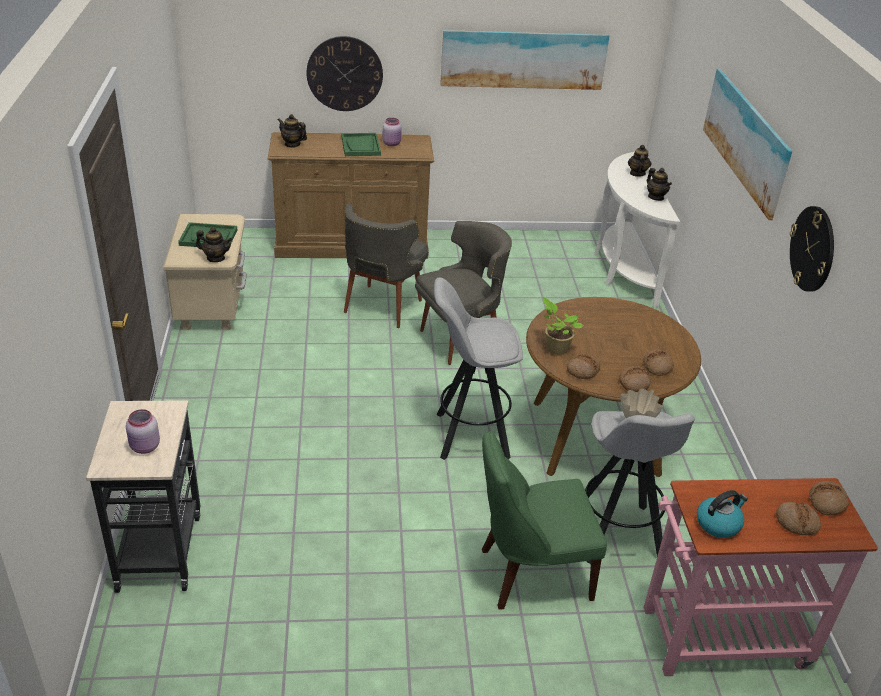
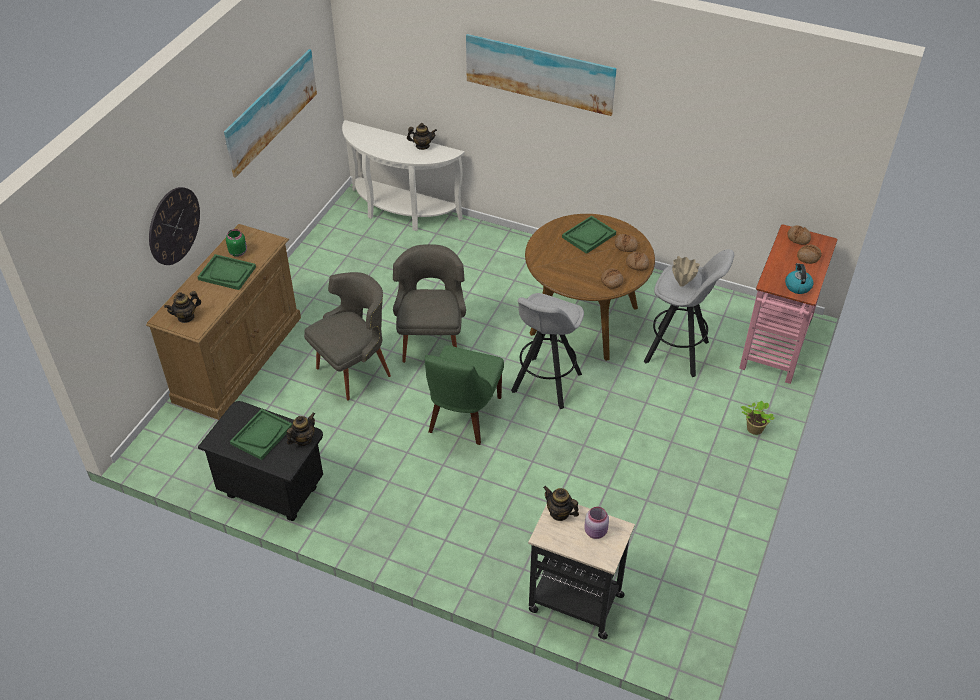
camera: 60 degrees left, 10 degrees up
beige nightstand [163,214,247,330] -> black nightstand [198,401,323,521]
grey chair [344,204,429,328] -> grey chair turned 90 degrees counterclockwise [304,272,391,401]
pink jar [383,118,402,146] -> green jar [226,229,247,257]
green chair [482,431,607,610] -> green chair moved to [425,345,504,445]
potted plant [542,297,584,355] -> potted plant moved to [741,401,775,435]
teapot [628,145,651,177] -> teapot moved to [543,486,579,521]
wall clock [790,206,834,292] -> none
none -> green tray [562,216,616,254]

